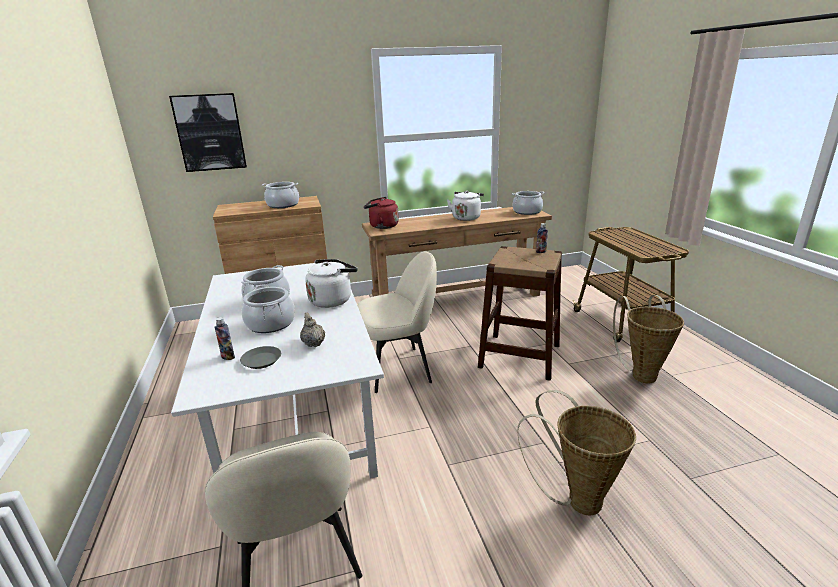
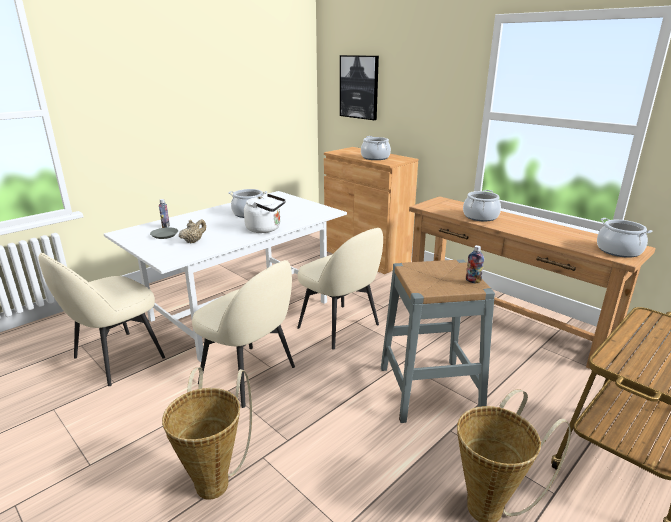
camera: 60 degrees right, 0 degrees up
cooking pot [242,284,295,333] -> cooking pot moved to [463,190,501,222]
red kettle [364,197,399,229] -> none
white kettle [447,191,484,221] -> none
brown stool [478,246,562,381] -> grey stool [381,260,495,423]
none -> beige chair [192,260,295,408]

